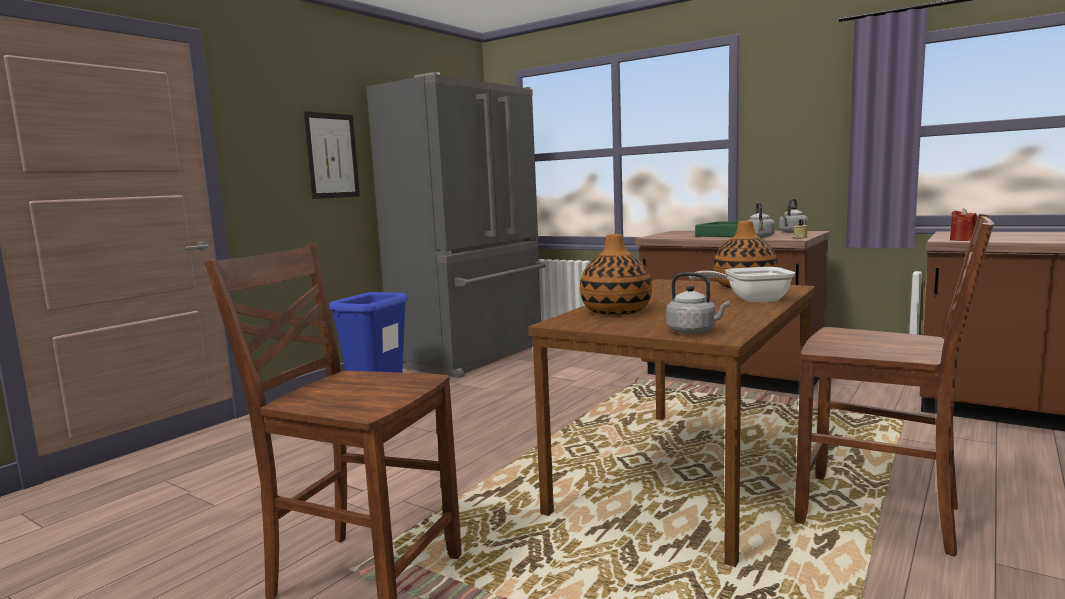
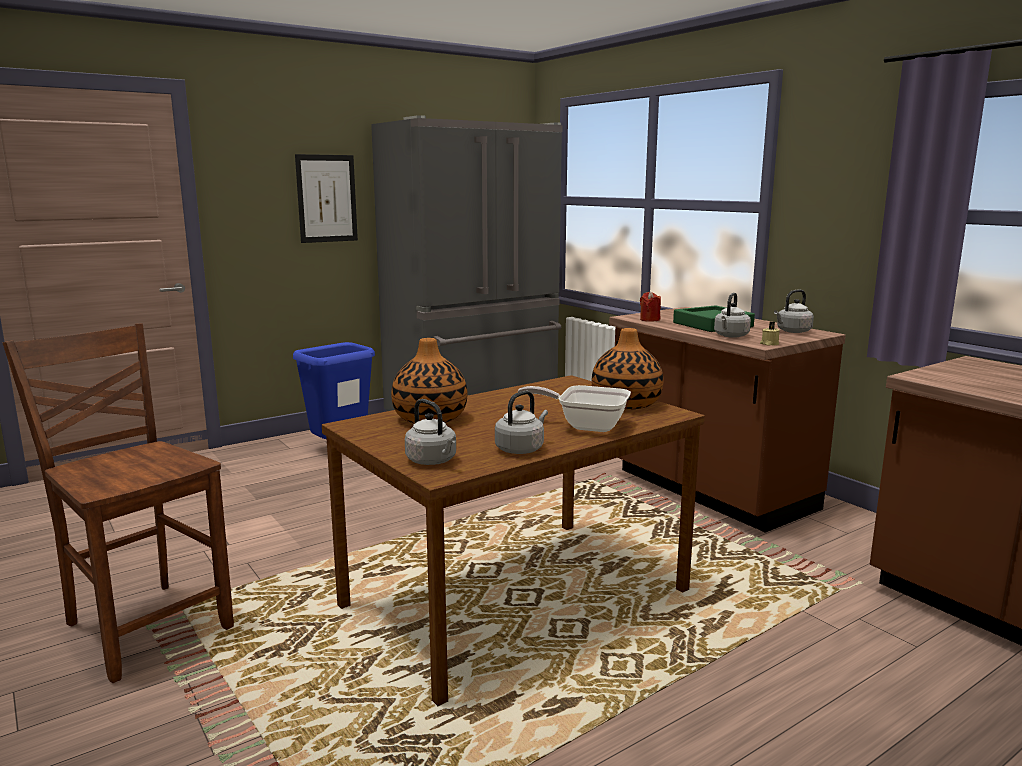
camera: 20 degrees right, 5 degrees up
brown chair [795,214,994,557] -> none
red candle [950,209,977,241] -> red candle moved to [640,291,661,322]
none -> grey kettle [495,391,548,454]

